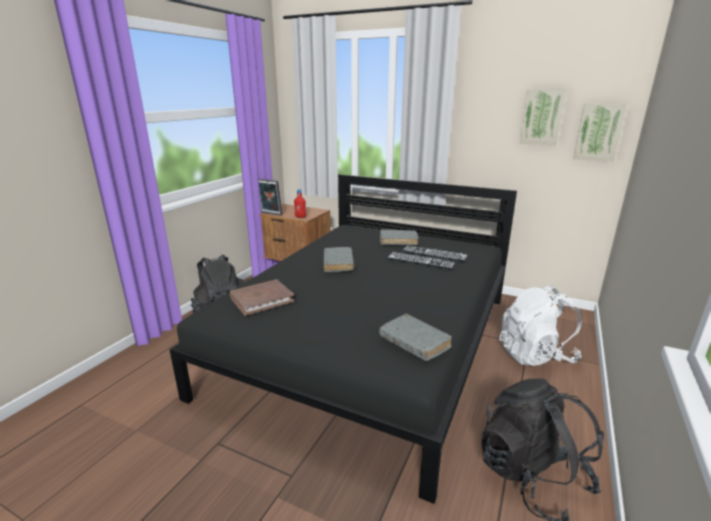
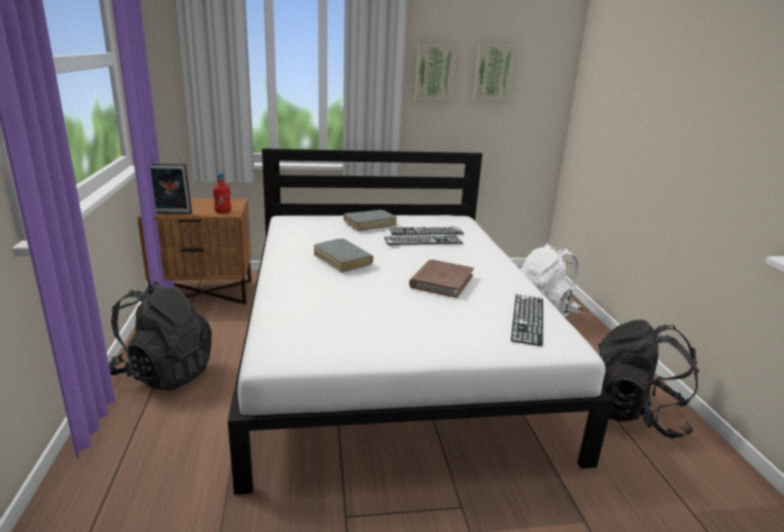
camera: 35 degrees left, 0 degrees up
black bed [169,174,517,504] -> white bed [228,148,613,495]
brown book [230,280,294,316] -> brown book moved to [409,260,474,298]
grey book [379,314,452,361] -> keyboard [511,294,543,346]
picture [573,103,627,162] -> picture moved to [415,44,456,104]

